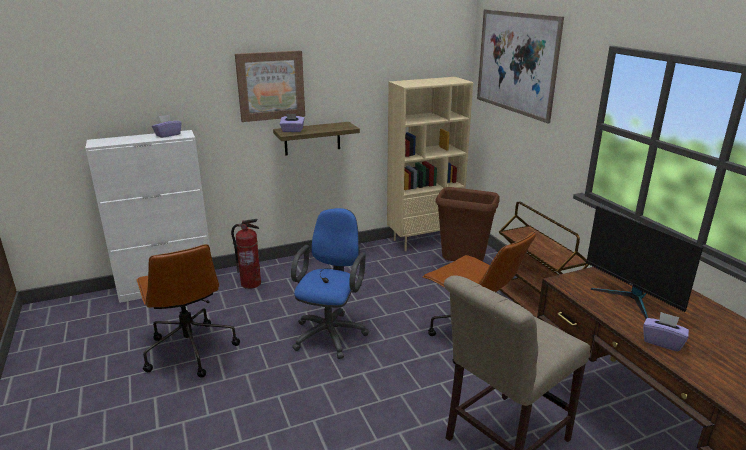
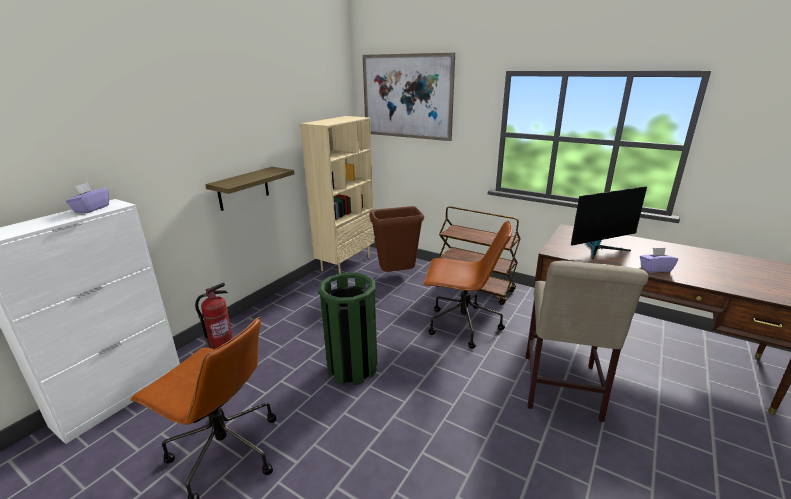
camera: 35 degrees left, 0 degrees up
picture [235,50,305,122] -> none
purple tissue box [280,114,304,132] -> none
blue office chair [291,208,369,359] -> green trash can [318,272,377,385]
monitor [586,206,703,319] -> monitor turned 45 degrees counterclockwise [571,186,647,259]

